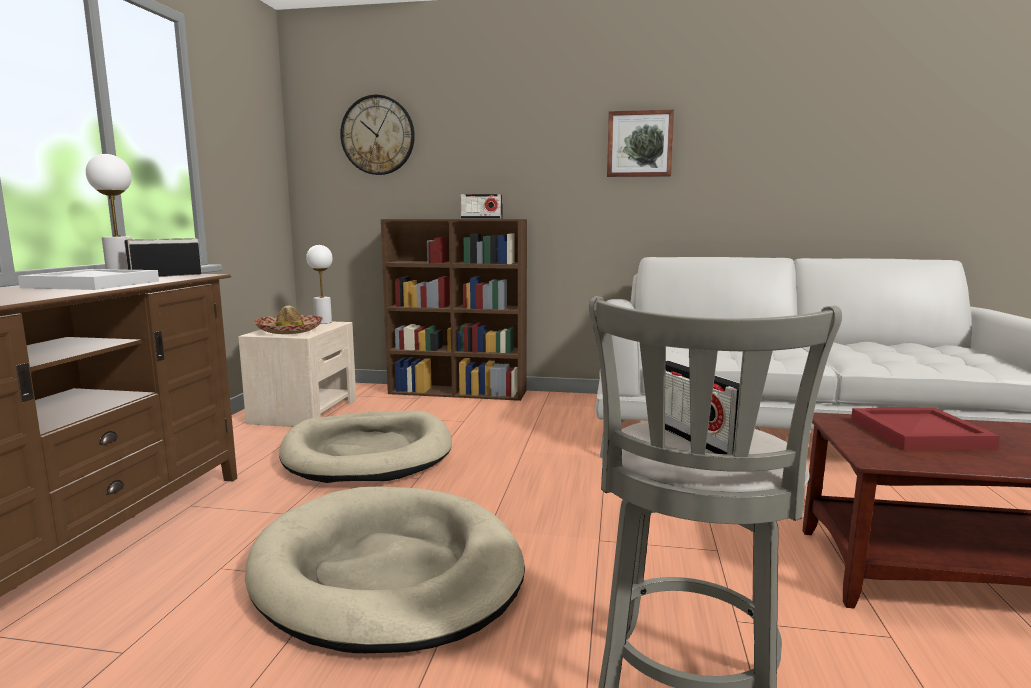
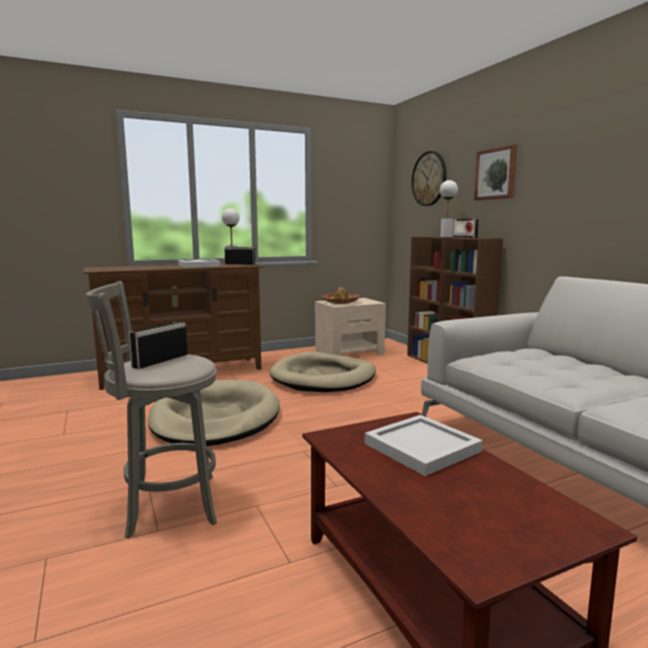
camera: 55 degrees right, 0 degrees up
white table lamp [306,245,333,324] -> white table lamp moved to [440,180,458,237]
picture [607,109,674,177] -> picture moved to [474,145,517,200]
red tray [851,408,1000,450] -> white tray [365,415,483,476]

